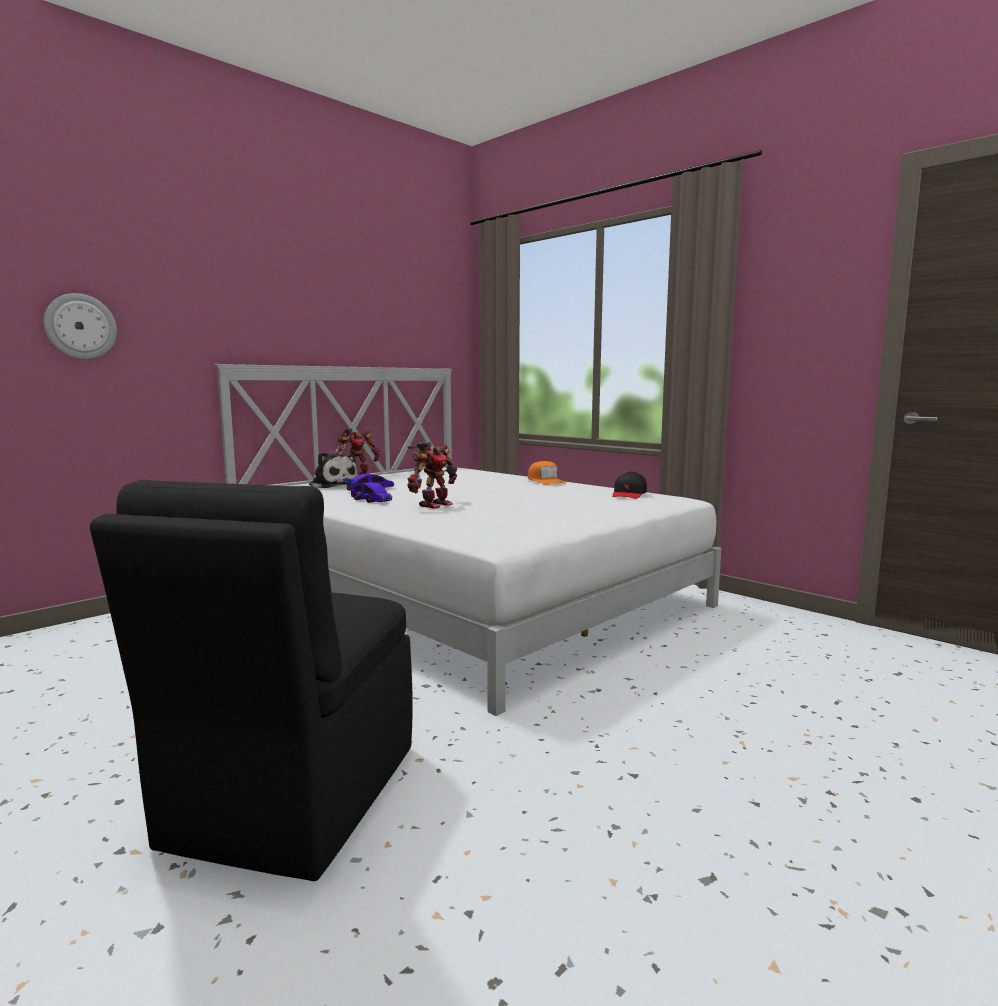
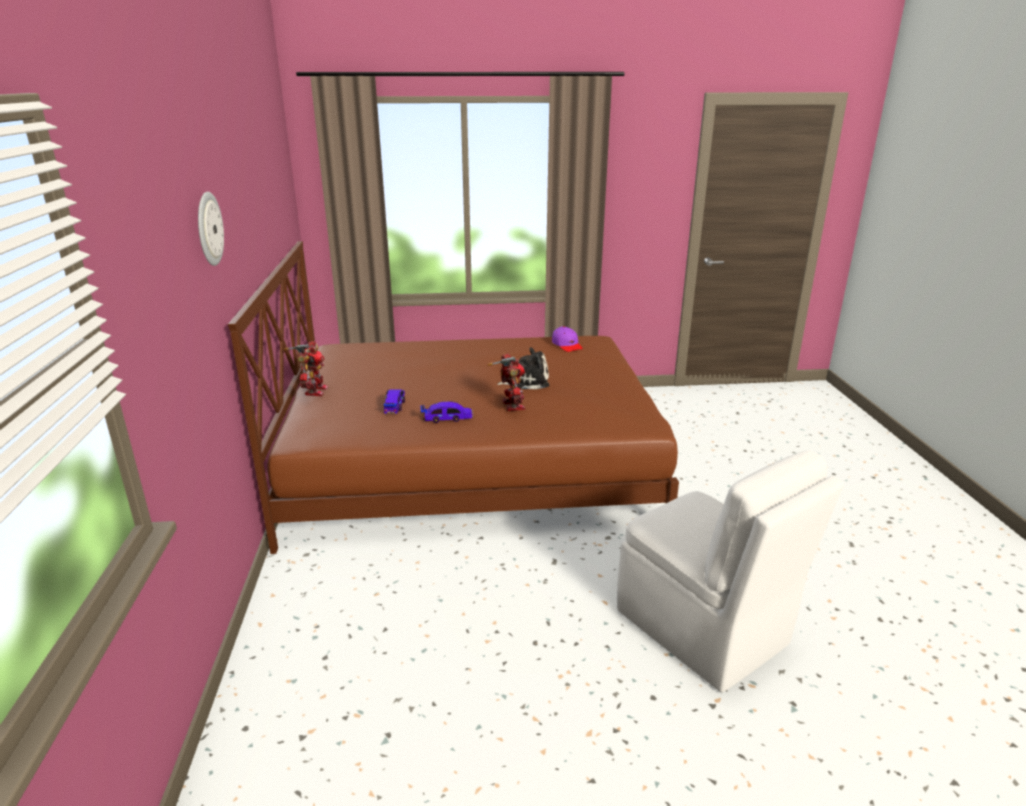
camera: 50 degrees left, 15 degrees up
wall clock [44,293,117,359] -> wall clock moved to [198,192,224,266]
black chair [90,480,413,881] -> white chair [617,451,844,692]
white bed [214,364,721,716] -> brown bed [228,241,679,554]
plush toy [309,452,358,488] -> plush toy moved to [497,347,549,389]
orange cap [528,461,566,485] -> none
black cap [612,471,647,499] -> purple cap [552,326,583,352]

